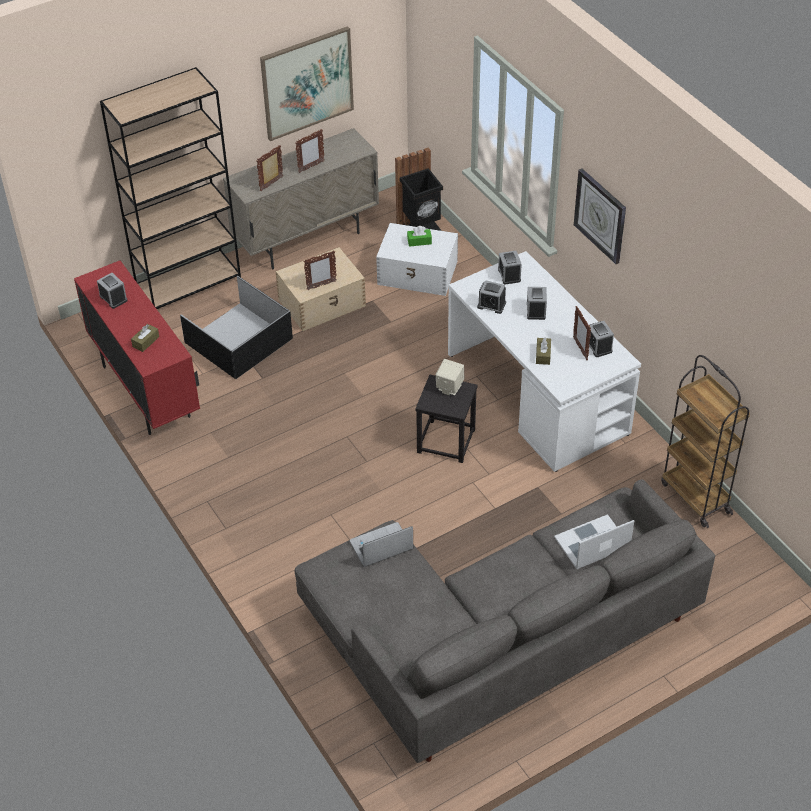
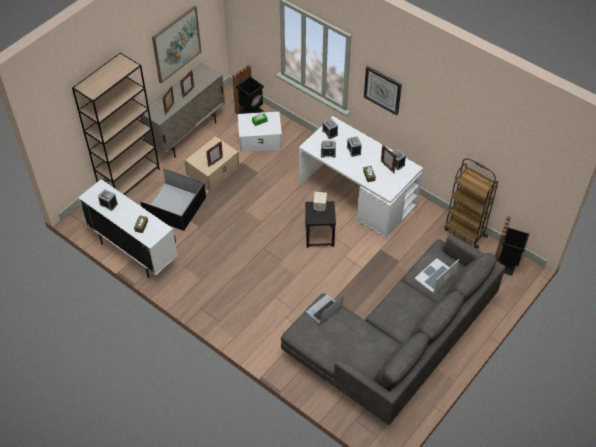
camera: 20 degrees left, 5 degrees up
red cabinet [74,261,200,435] -> white cabinet [78,179,178,278]
none -> black trash can [495,216,529,276]

